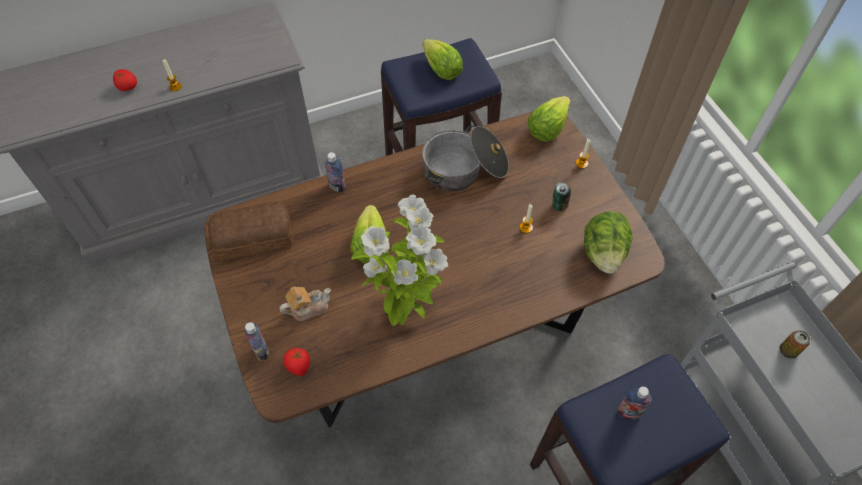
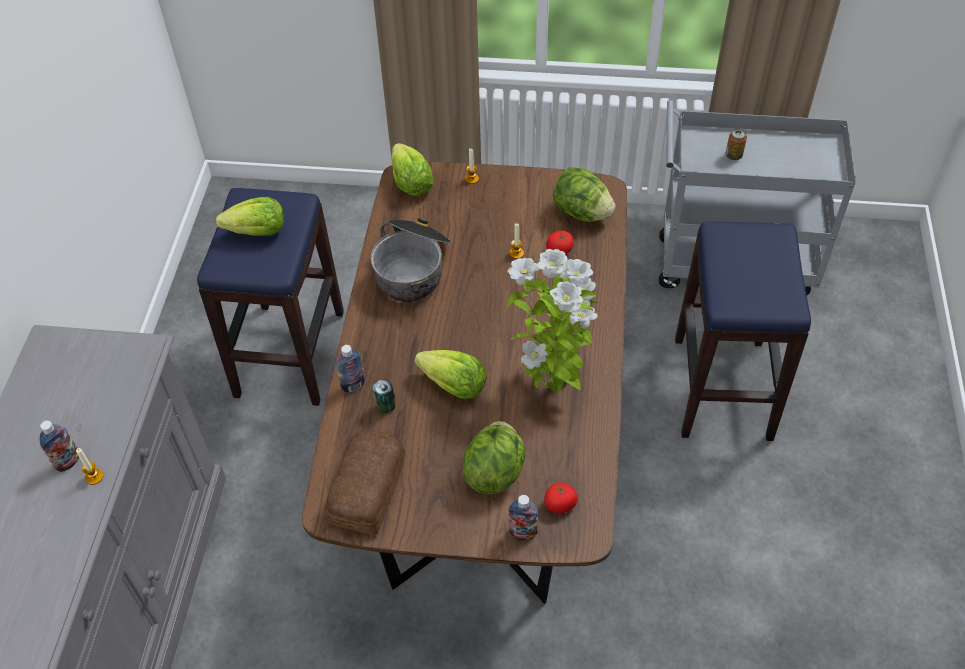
camera: 60 degrees left, 5 degrees down
tomato [113,69,137,91] -> tomato moved to [546,230,574,255]
teapot [280,287,331,321] -> lettuce [462,421,526,495]
can [552,182,571,211] -> can moved to [372,379,396,413]
bottle [618,386,652,419] -> bottle moved to [40,420,79,472]

